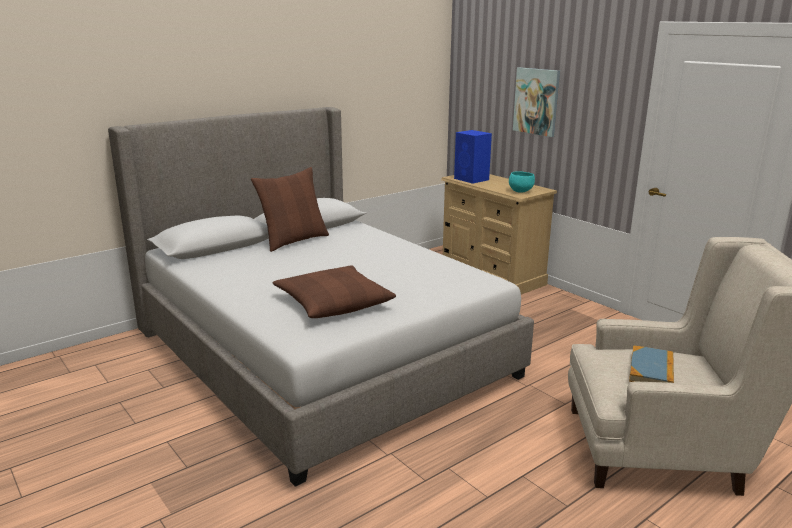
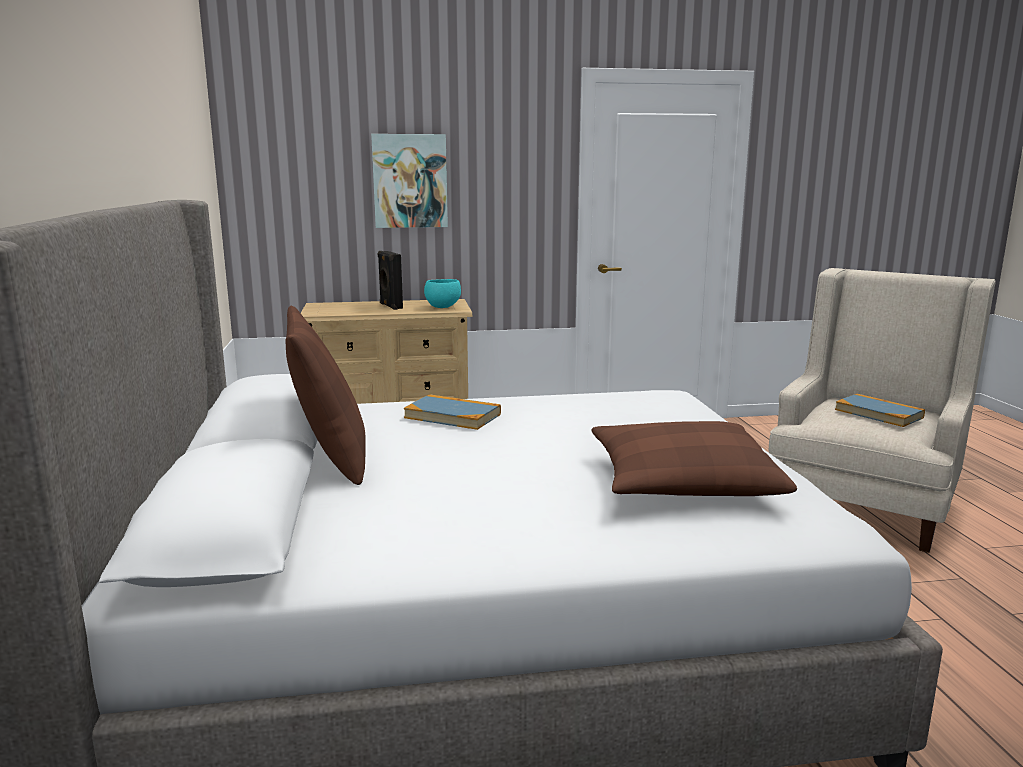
camera: 60 degrees left, 5 degrees down
blue speaker [454,130,492,184] -> none
none -> black speaker [378,251,403,310]
none -> book [404,394,501,430]

